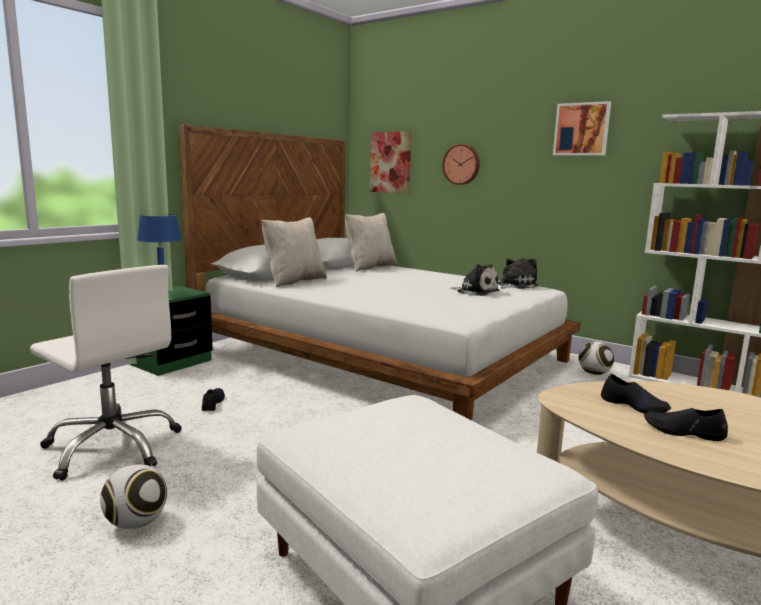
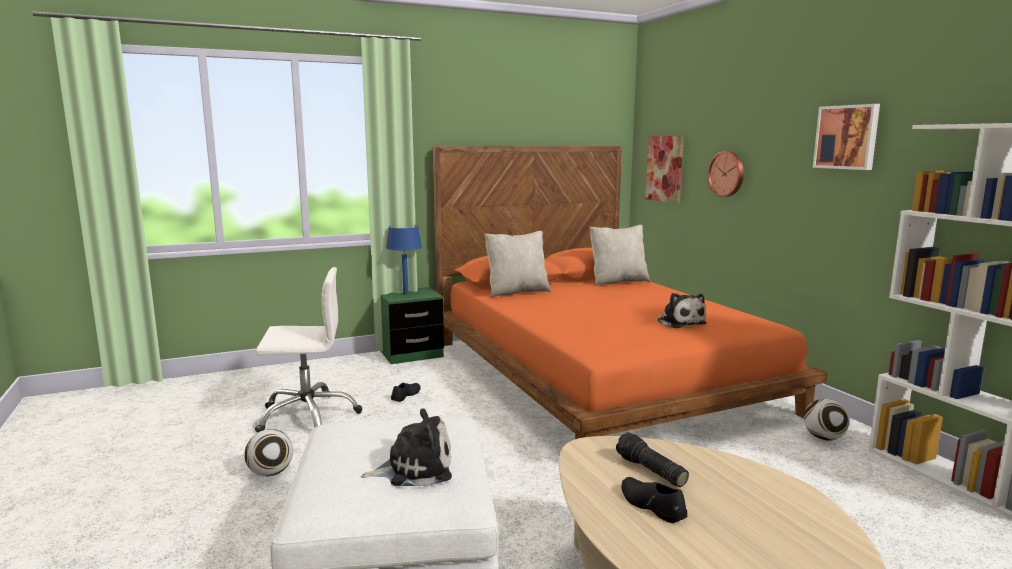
camera: 30 degrees right, 0 degrees up
white office chair [30,265,182,480] -> white office chair turned 75 degrees counterclockwise [255,267,362,432]
white bed [179,124,581,420] -> orange bed [432,145,827,439]
plush toy [498,258,538,289] -> plush toy moved to [361,408,452,487]
black shoe [601,374,671,414] -> flashlight [616,432,689,487]

